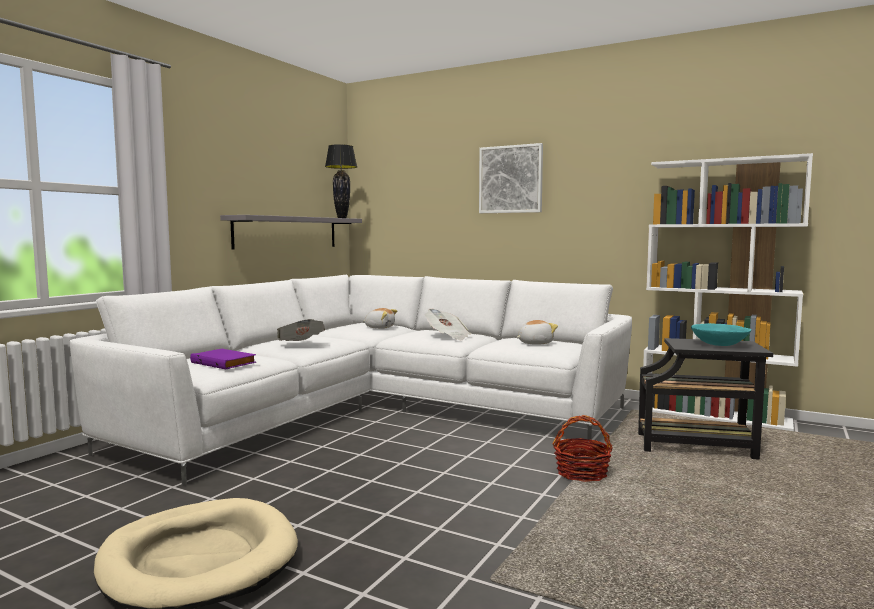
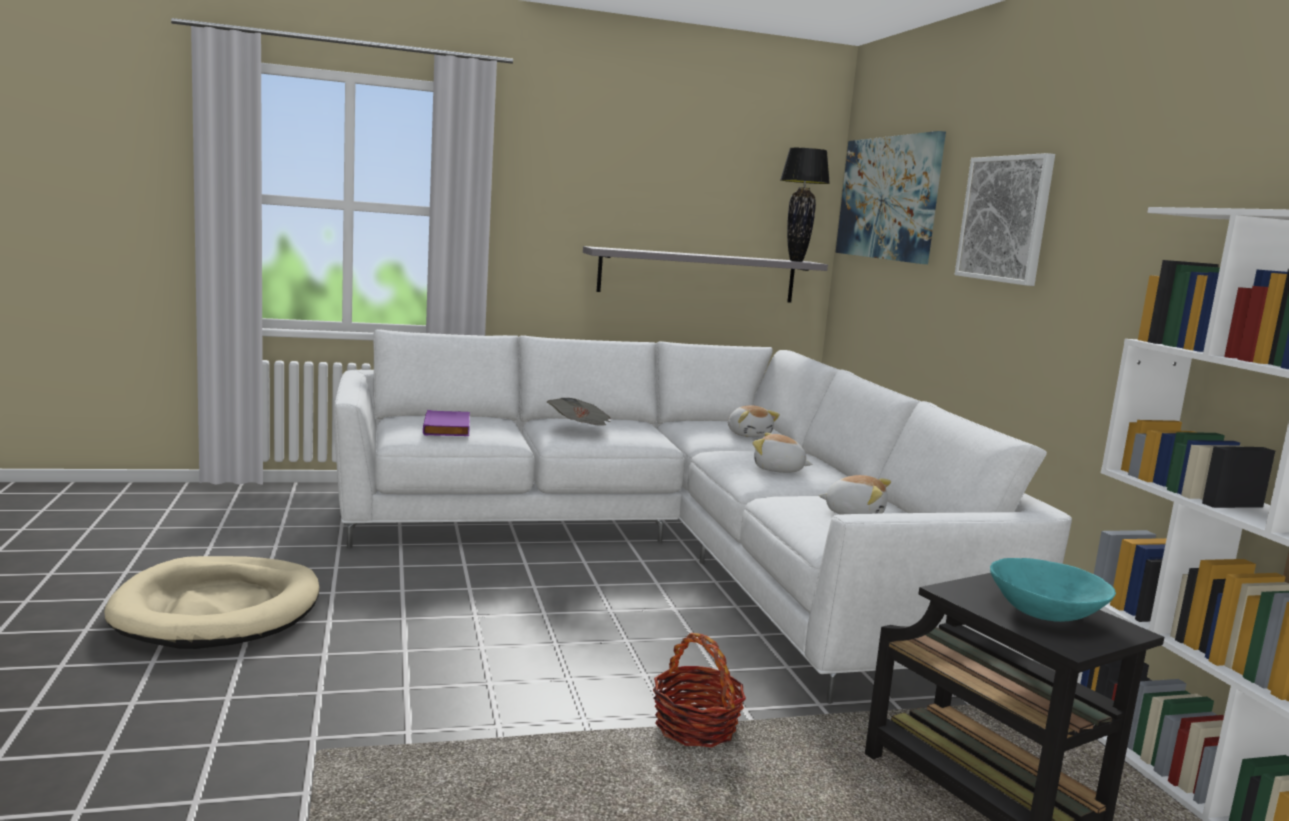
camera: 45 degrees right, 5 degrees up
newspaper [425,309,471,340] -> plush toy [753,433,812,473]
none -> picture [835,131,946,264]

